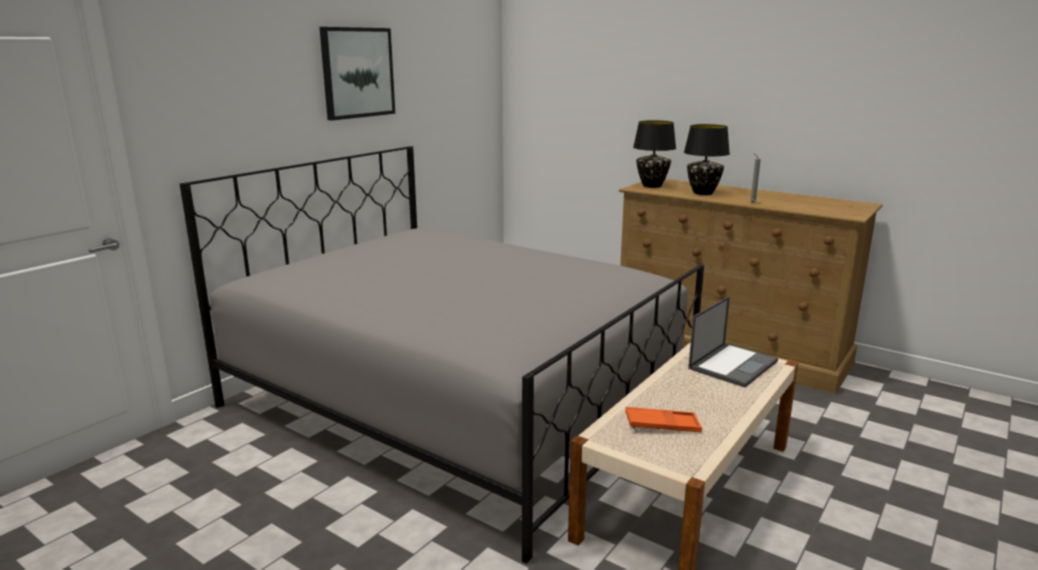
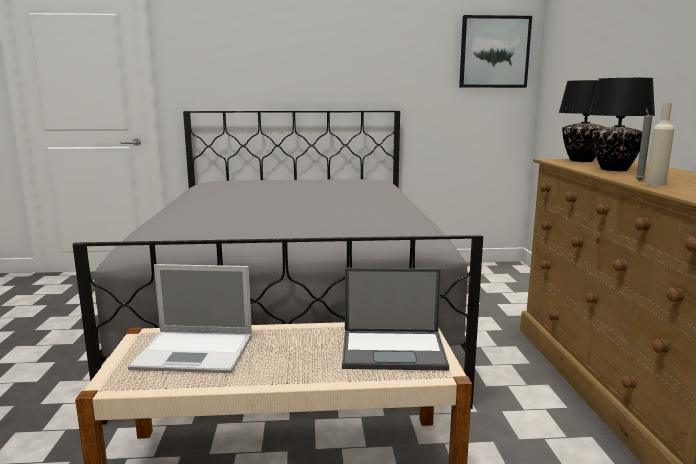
camera: 50 degrees right, 5 degrees down
picture [319,27,395,120] -> picture moved to [459,15,532,88]
orange tray [626,407,702,432] -> laptop [128,264,252,373]
none -> beige bottle [646,103,674,186]

